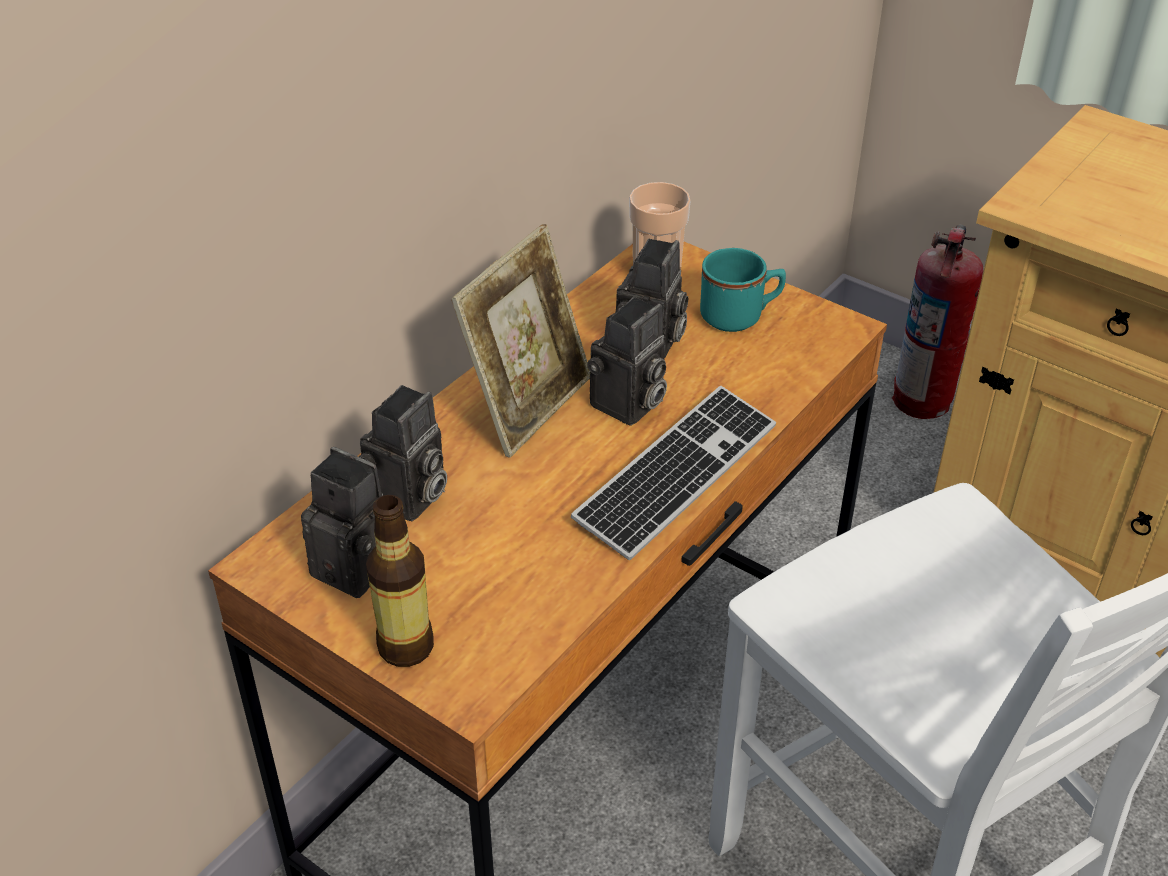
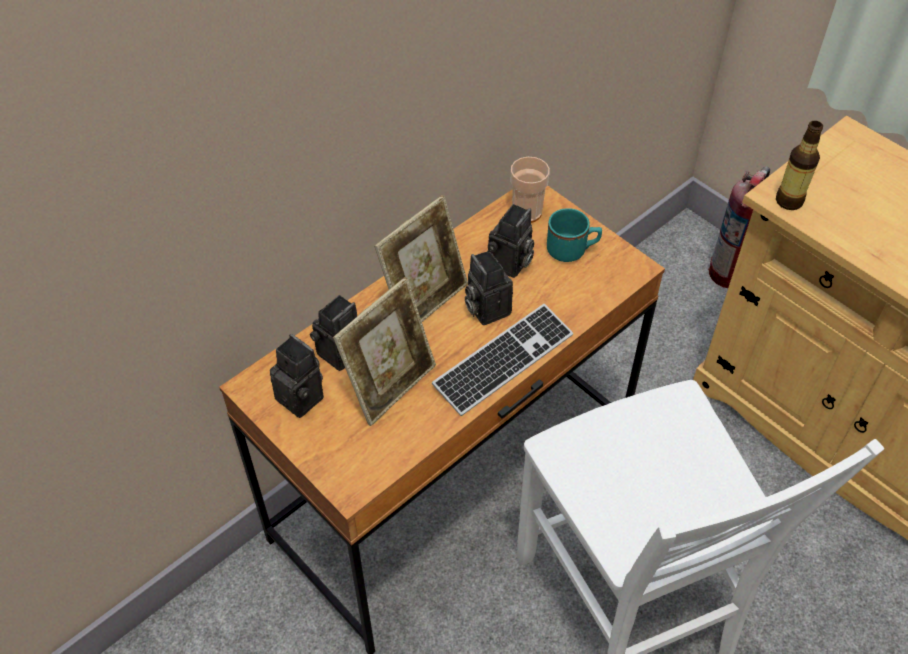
camera: 10 degrees right, 10 degrees up
bottle [366,495,434,667] -> bottle moved to [776,121,823,210]
camera [587,297,667,426] -> camera turned 105 degrees clockwise [465,250,513,325]
none -> picture frame [333,277,436,426]

